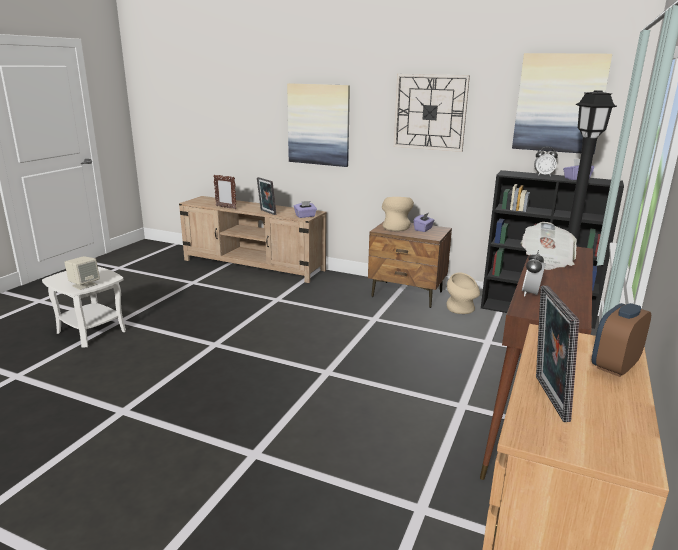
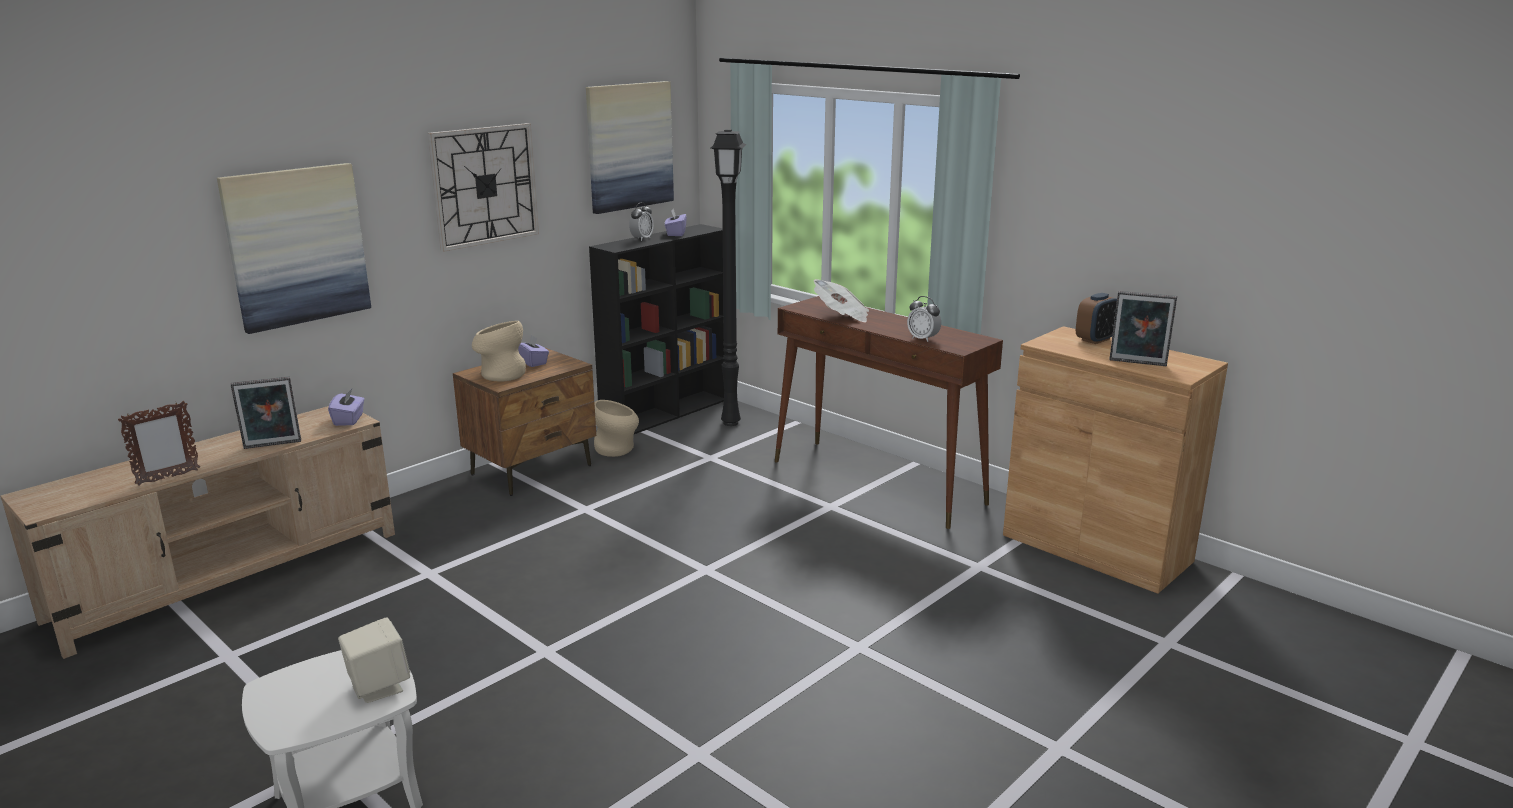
camera: 70 degrees left, 0 degrees up
alarm clock [592,303,651,377] -> alarm clock turned 105 degrees counterclockwise [1076,293,1117,344]

